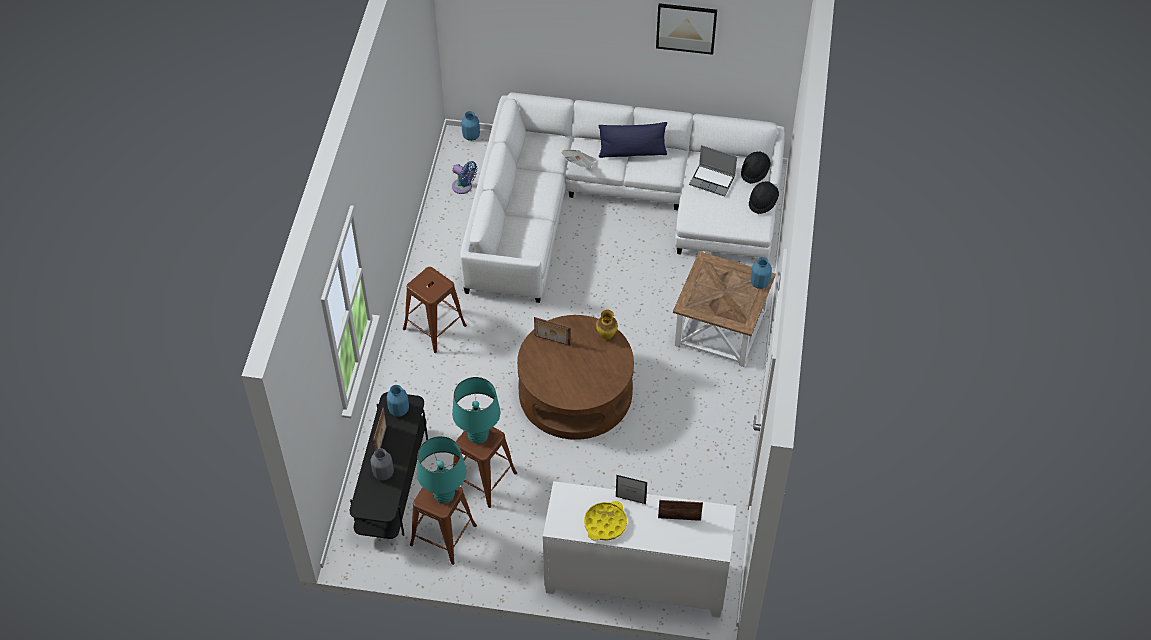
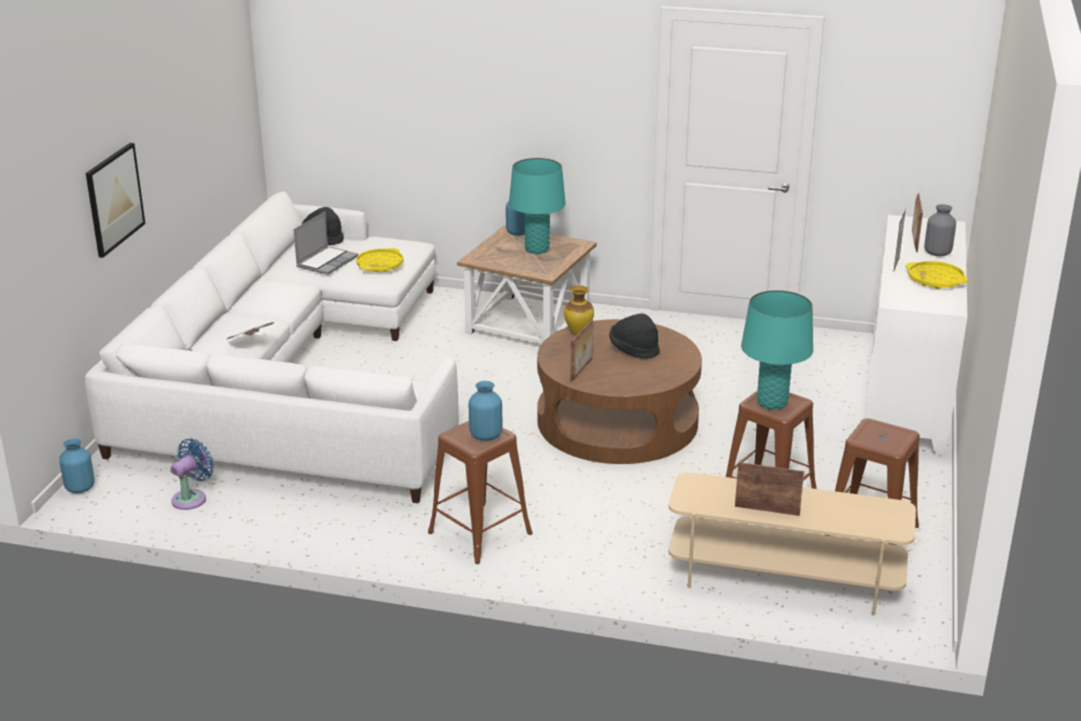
camera: 85 degrees left, 25 degrees down
black tv stand [350,392,428,539] -> beige tv stand [668,472,916,616]
grey vase [370,448,394,480] -> grey vase moved to [924,204,956,256]
blue vase [387,385,409,417] -> blue vase moved to [469,381,502,441]
turquoise table lamp [417,436,466,503] -> turquoise table lamp moved to [509,158,566,254]
blue pillow [599,122,667,158] -> none
picture [656,3,717,55] -> picture moved to [86,143,145,258]
black hat [749,181,779,214] -> black hat moved to [609,314,660,359]
none -> yellow tray [356,248,404,272]

